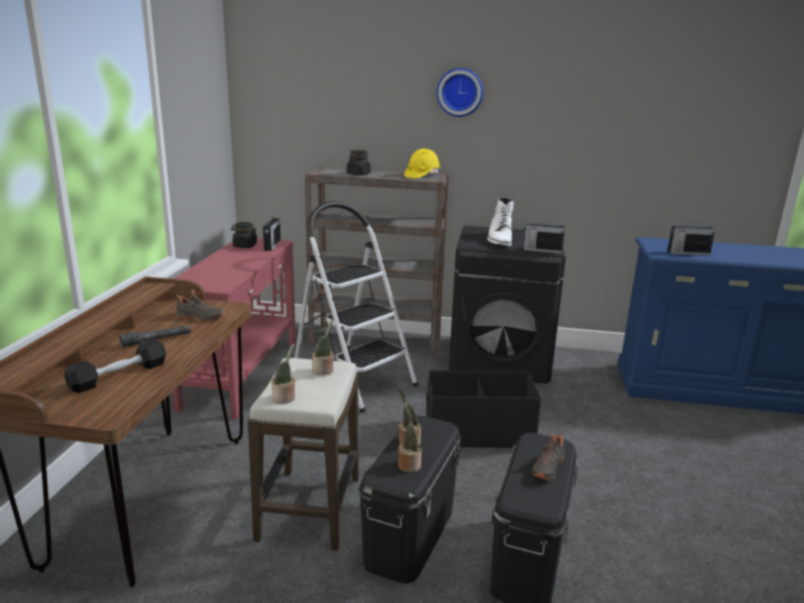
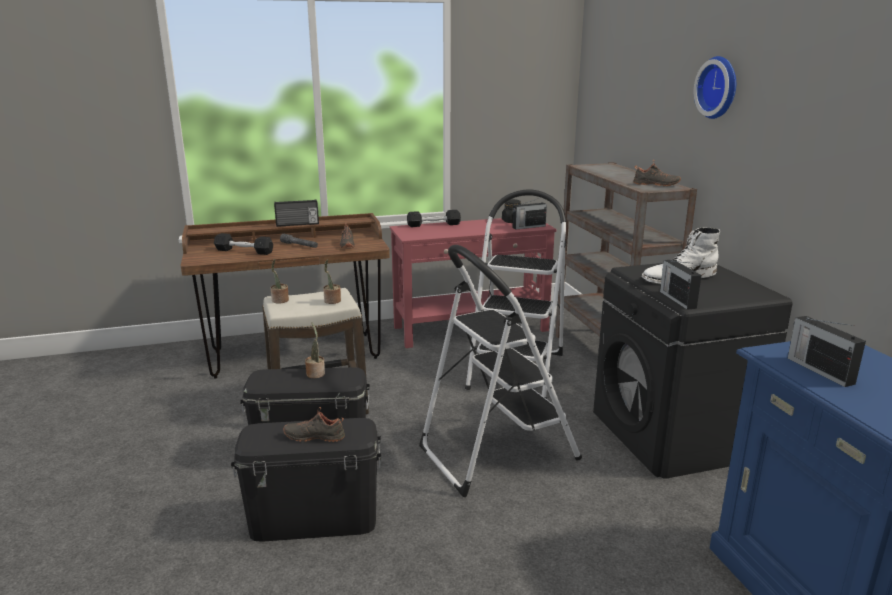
camera: 65 degrees right, 0 degrees up
black jar [347,150,371,175] -> none
potted plant [398,403,422,472] -> none
yellow hard hat [404,149,440,179] -> black shoe [633,160,681,186]
black storage box [426,370,541,448] -> step ladder [419,245,582,497]
none -> radio [274,200,319,227]
none -> black dumbbell [407,210,461,227]

